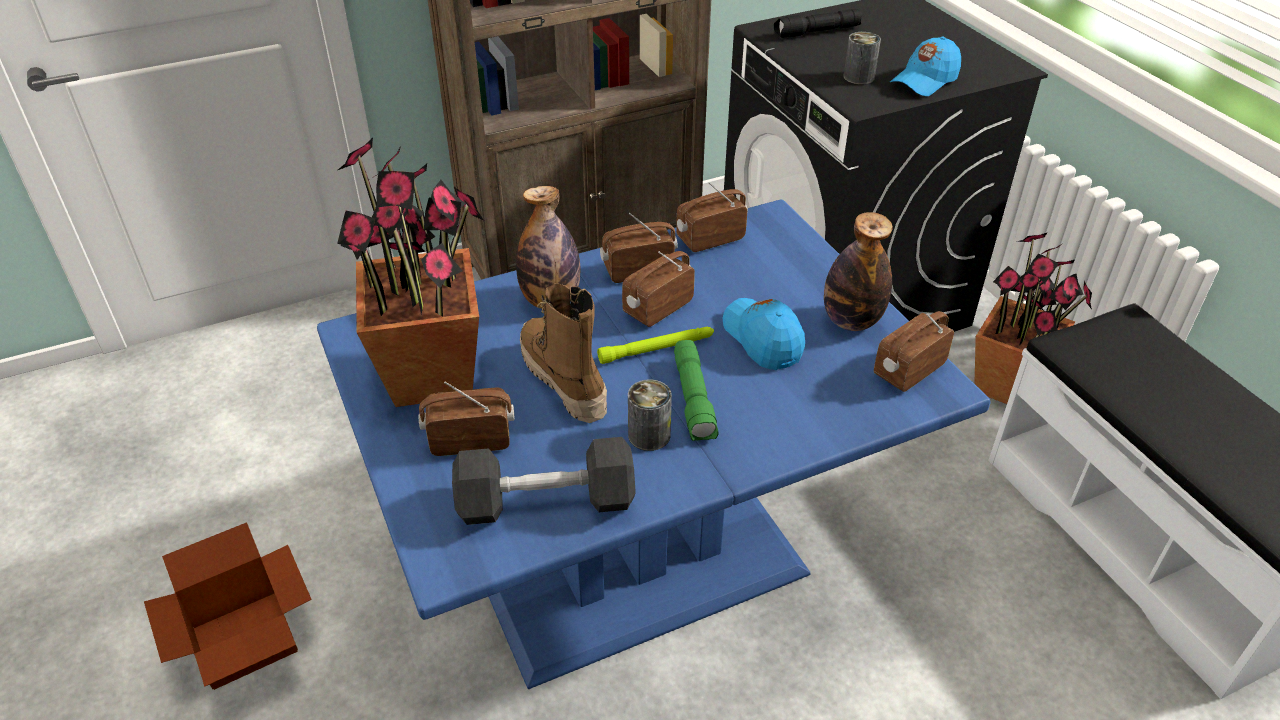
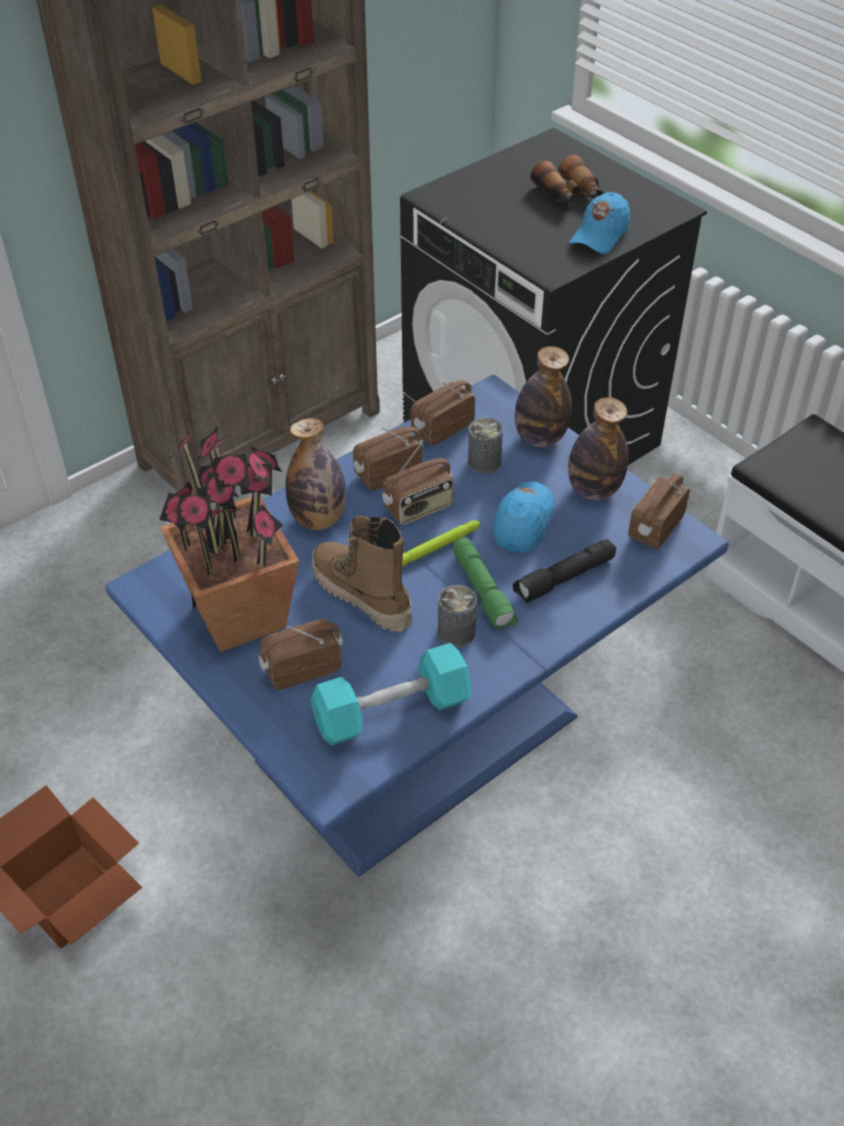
camera: 15 degrees left, 5 degrees up
grey dumbbell [452,437,636,525] -> turquoise dumbbell [310,643,472,746]
radio [622,251,695,327] -> radio turned 150 degrees counterclockwise [382,441,454,525]
blue cap [723,298,805,370] -> blue cap turned 60 degrees clockwise [493,481,555,553]
black flashlight [774,9,862,38] -> black flashlight moved to [513,539,616,604]
can [843,32,881,85] -> can moved to [468,418,503,474]
potted plant [974,233,1092,404] -> none
none -> bottle [515,346,572,447]
none -> binoculars [530,154,604,209]

